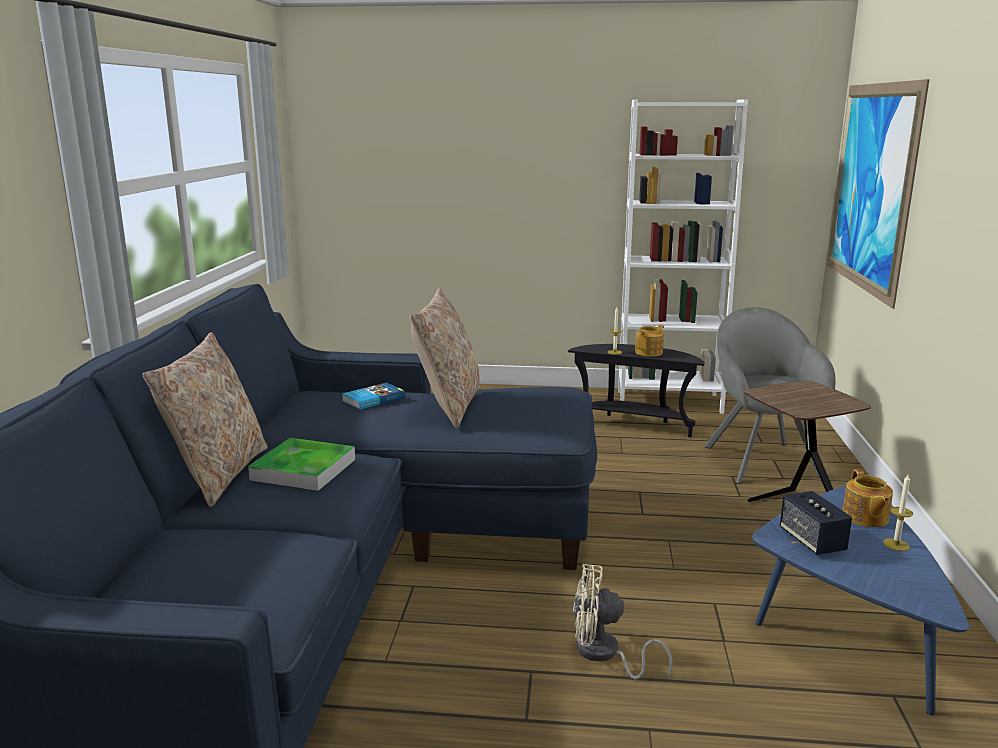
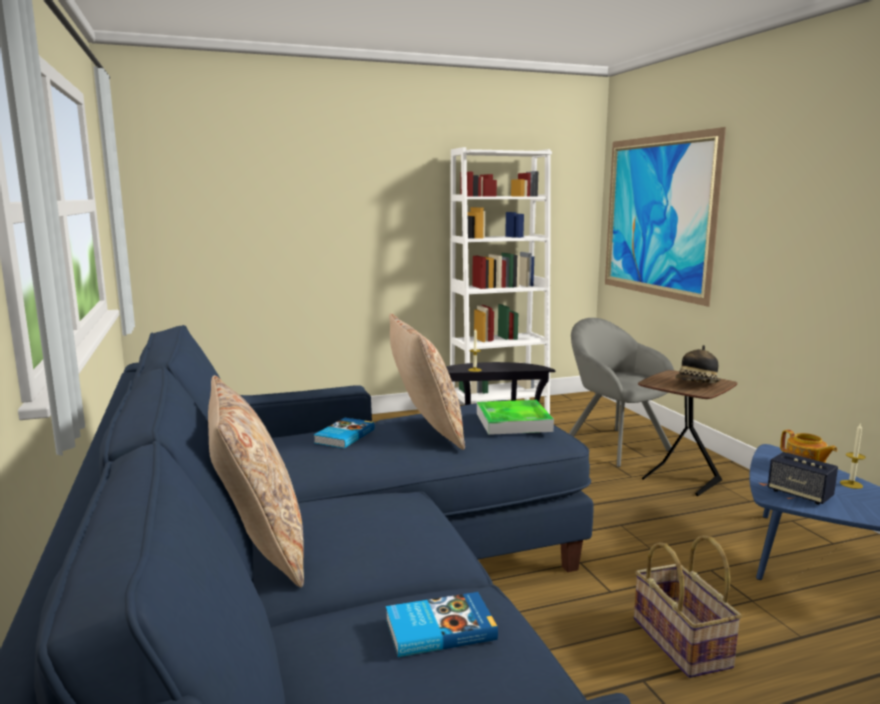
camera: 25 degrees left, 5 degrees down
tray [248,438,355,491] -> tray moved to [477,400,554,435]
beige fan [573,564,673,680] -> basket [634,535,742,678]
teapot [635,325,664,357] -> none
none -> book [386,592,498,657]
none -> hat [675,345,721,383]

